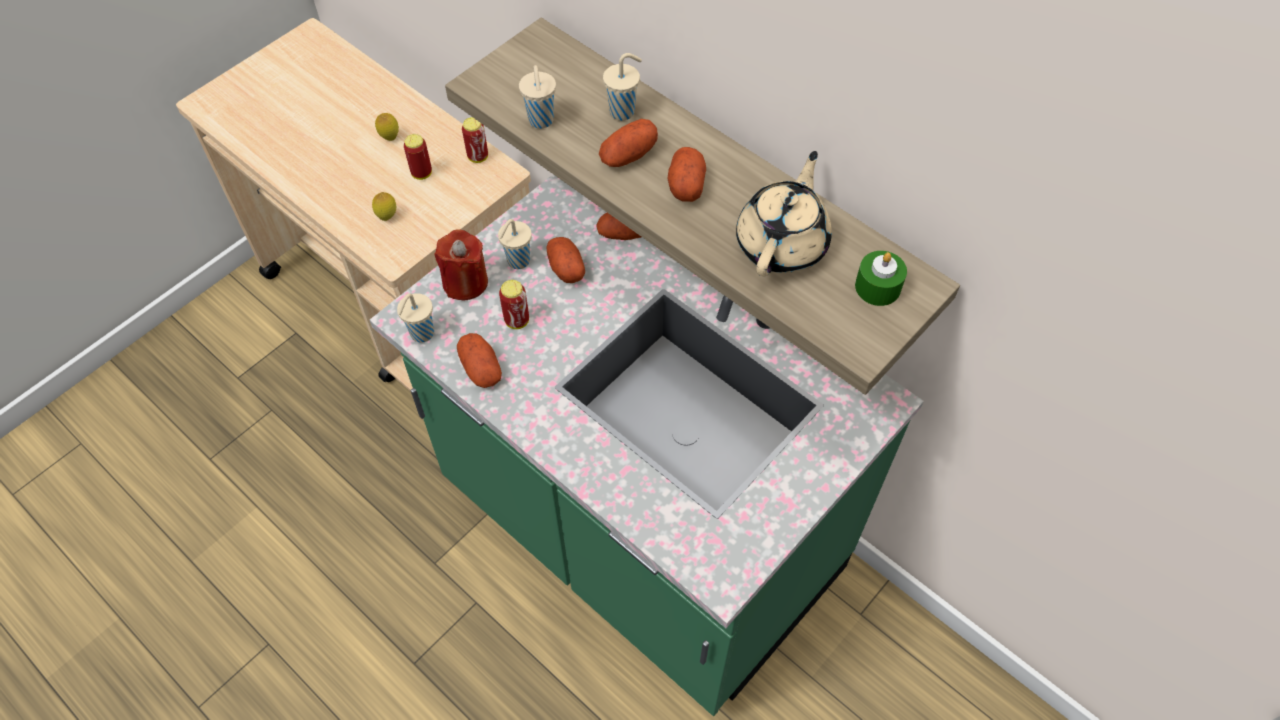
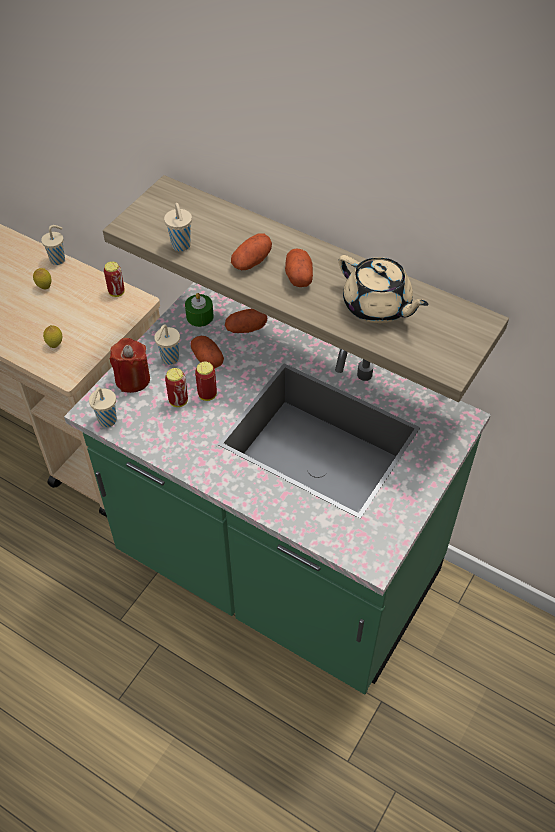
camera: 10 degrees left, 5 degrees down
can [404,134,432,180] -> can moved to [195,362,217,401]
potato [457,333,502,388] -> none
beige cup [603,53,642,121] -> beige cup moved to [41,225,65,265]
beige teapot [736,151,832,276] -> beige teapot turned 120 degrees clockwise [338,255,429,323]
green candle [855,251,907,306] -> green candle moved to [185,293,214,327]

